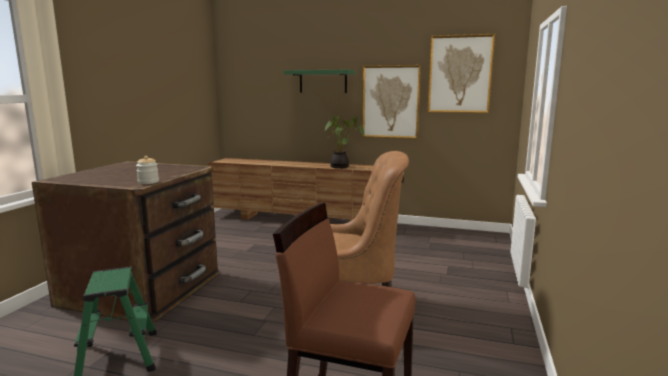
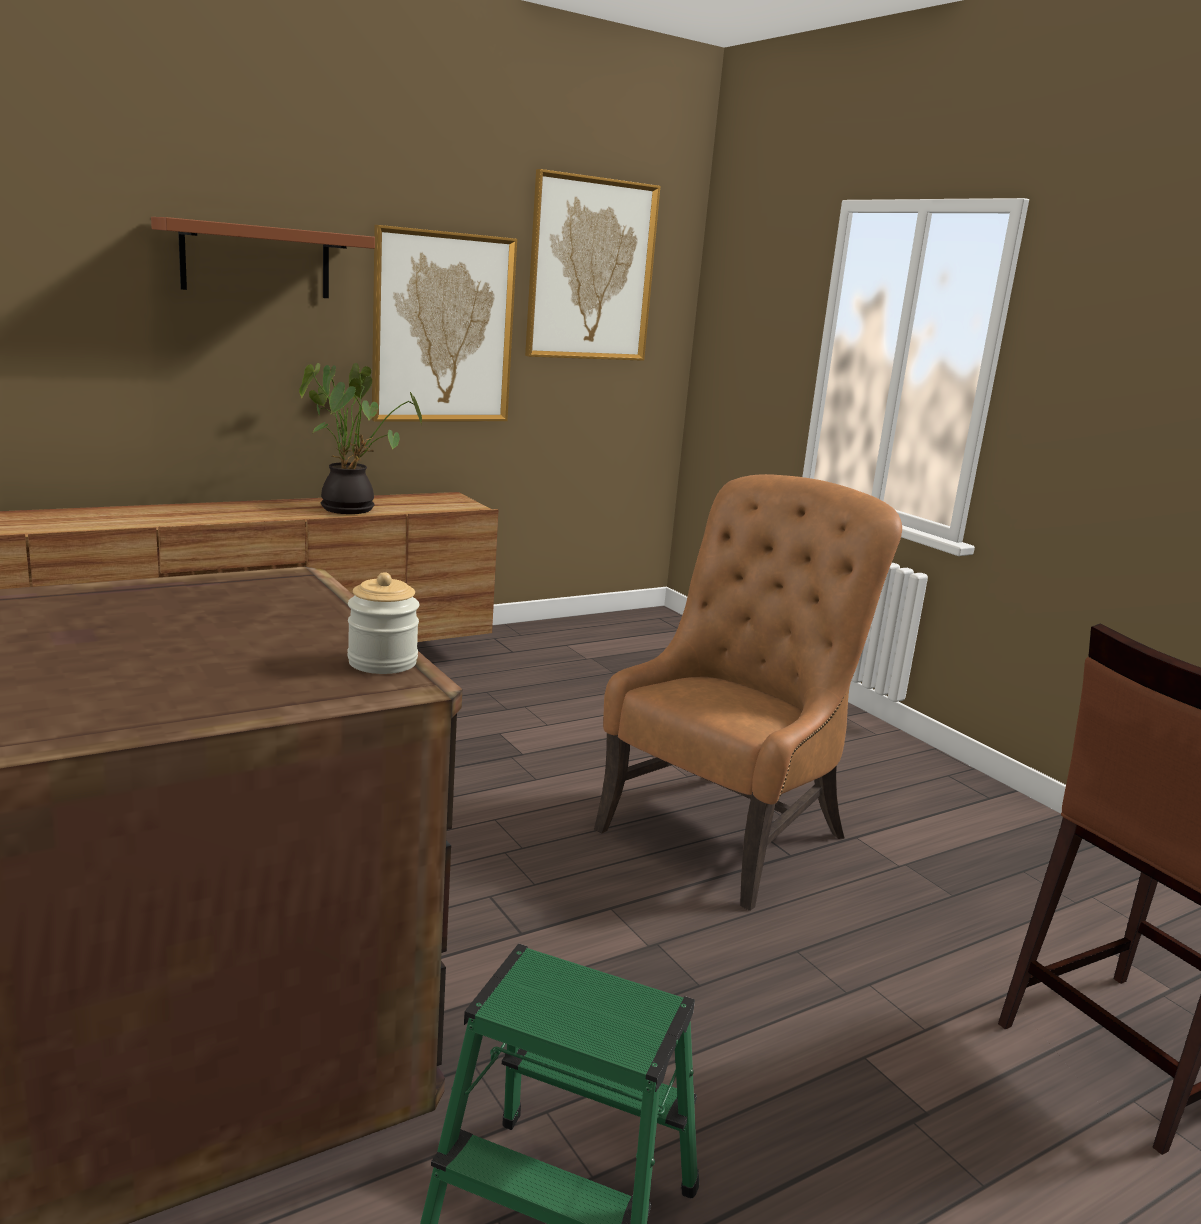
camera: 50 degrees left, 5 degrees up
green shelf [283,70,355,93] -> brown shelf [151,217,375,298]

